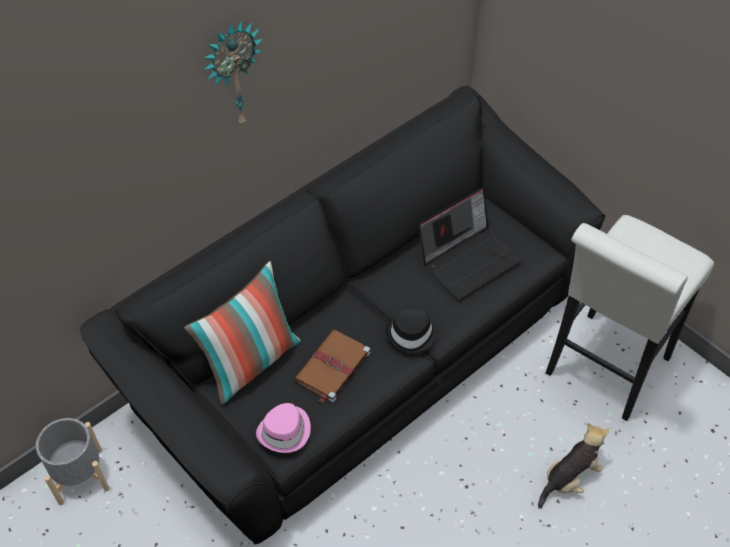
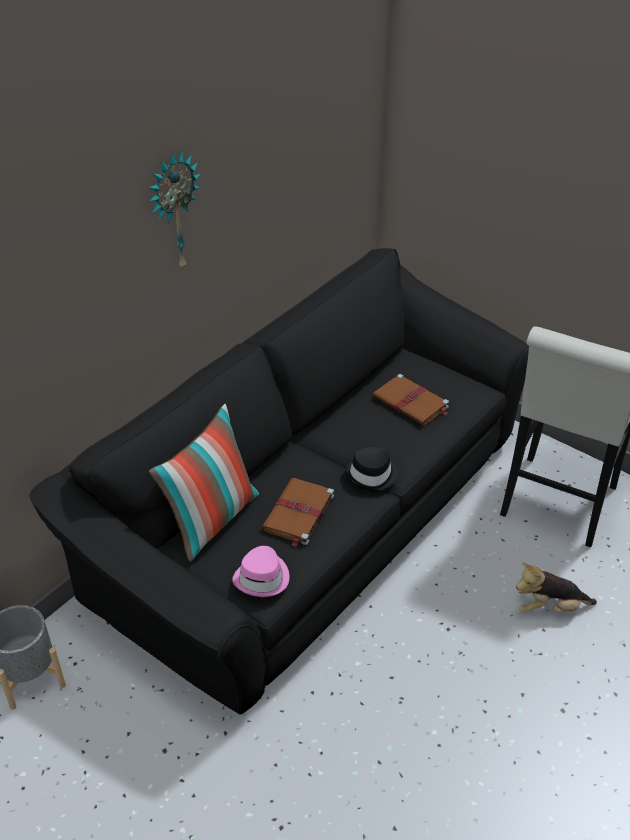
camera: 10 degrees left, 10 degrees down
laptop [418,187,522,300] -> brown book [372,374,449,426]
plush toy [538,423,609,509] -> plush toy turned 135 degrees counterclockwise [516,562,597,612]

